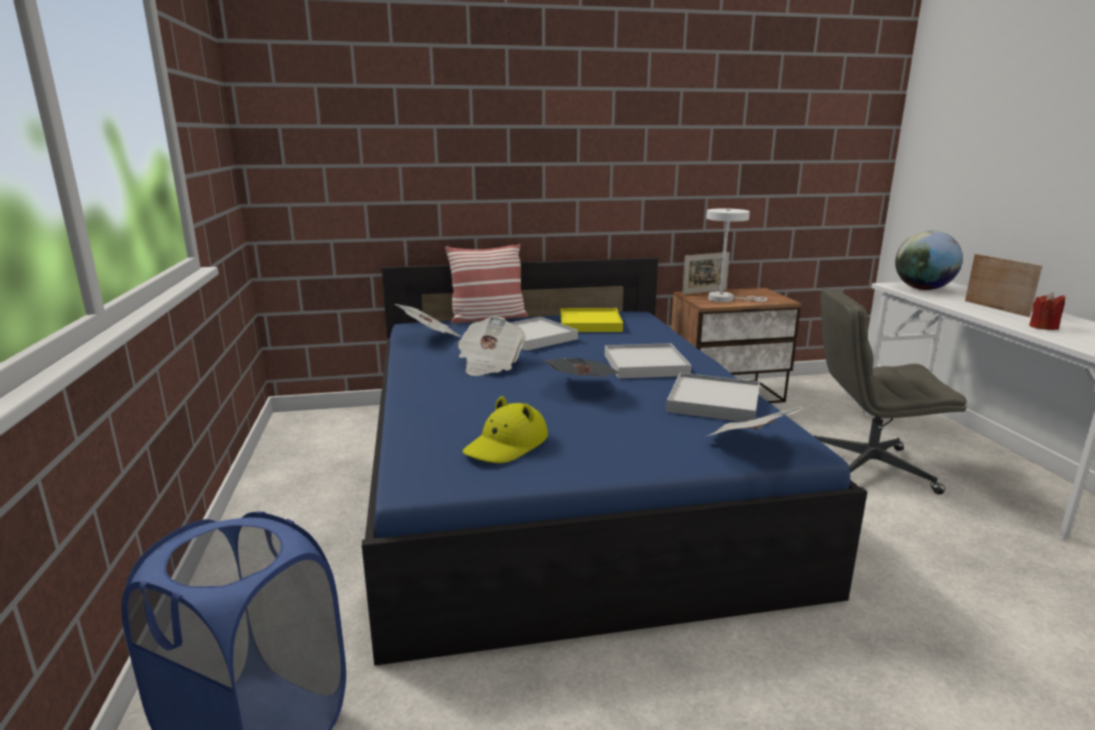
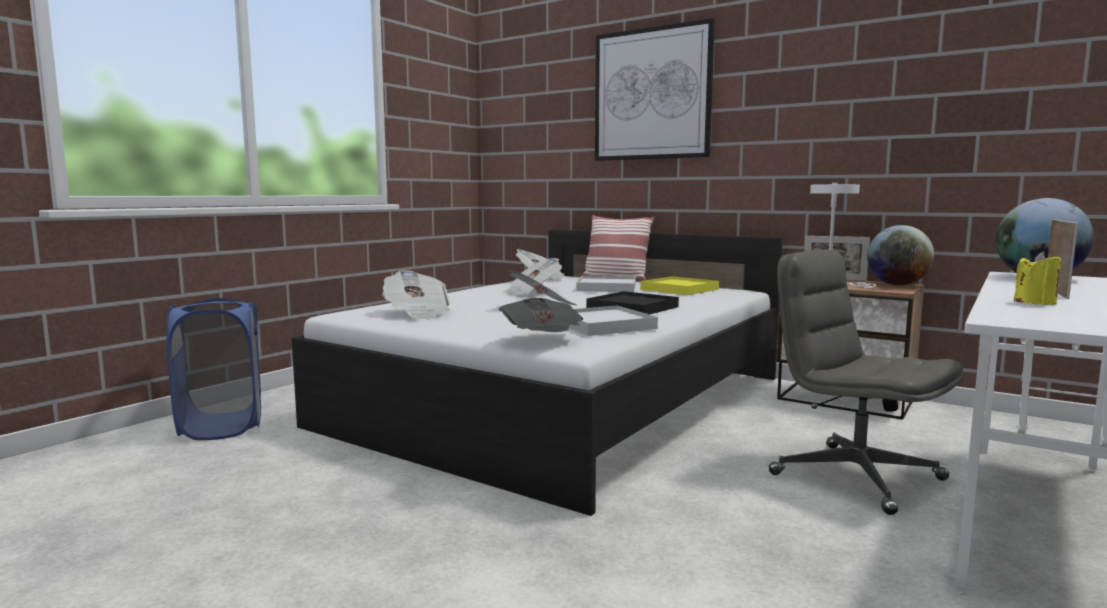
camera: 45 degrees right, 10 degrees down
blue bed [362,258,867,666] -> white bed [292,230,783,516]
yellow hat [463,396,548,463] -> newspaper [382,270,450,319]
white tray [605,343,691,379] -> black tray [586,291,679,315]
red candle [1029,292,1066,330] -> yellow candle [1014,252,1061,305]
none -> picture [595,18,715,161]
none -> globe [867,225,934,285]

